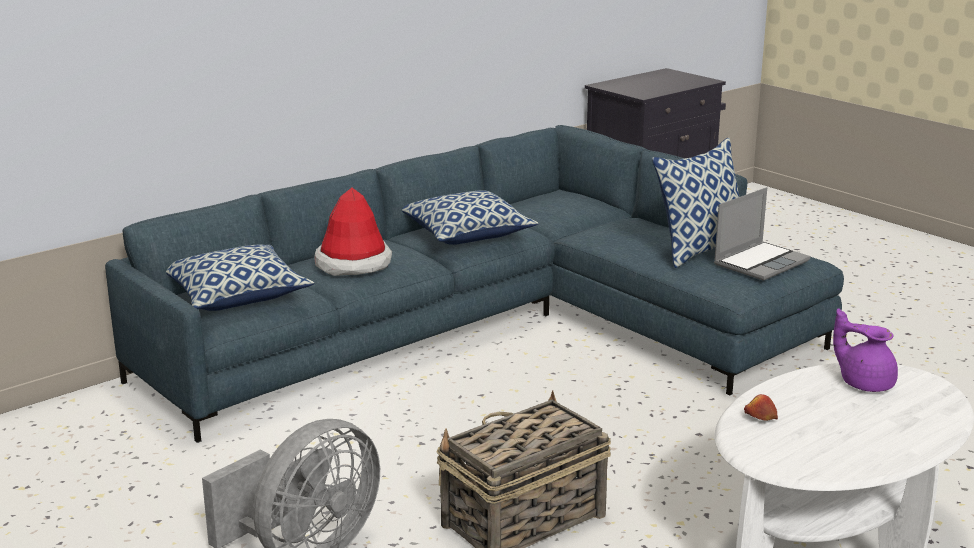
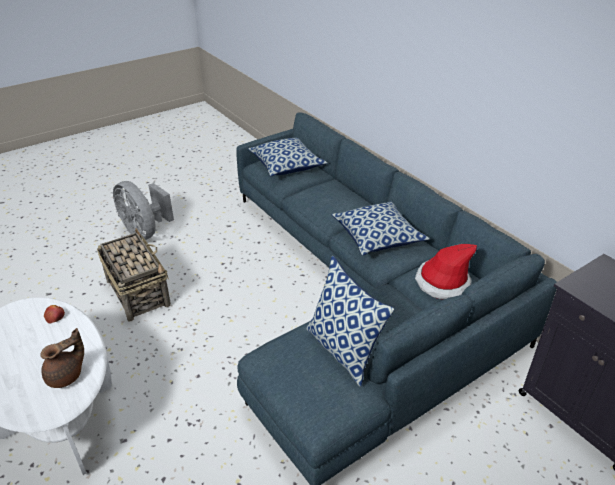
camera: 95 degrees right, 15 degrees up
hat [314,188,392,276] -> hat moved to [415,244,477,300]
laptop [714,187,811,281] -> none
purple teapot [833,308,898,392] -> brown teapot [40,328,84,388]

